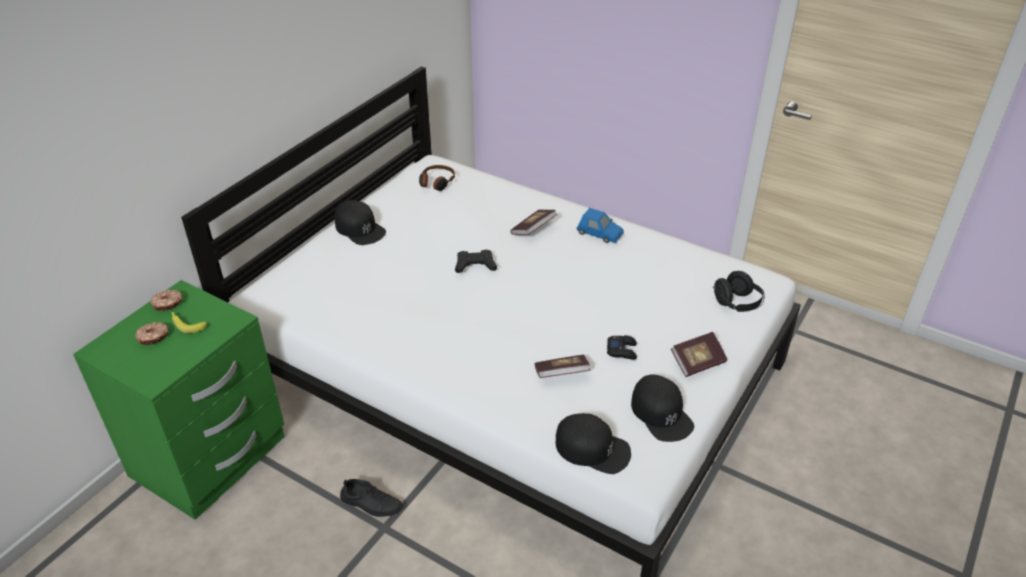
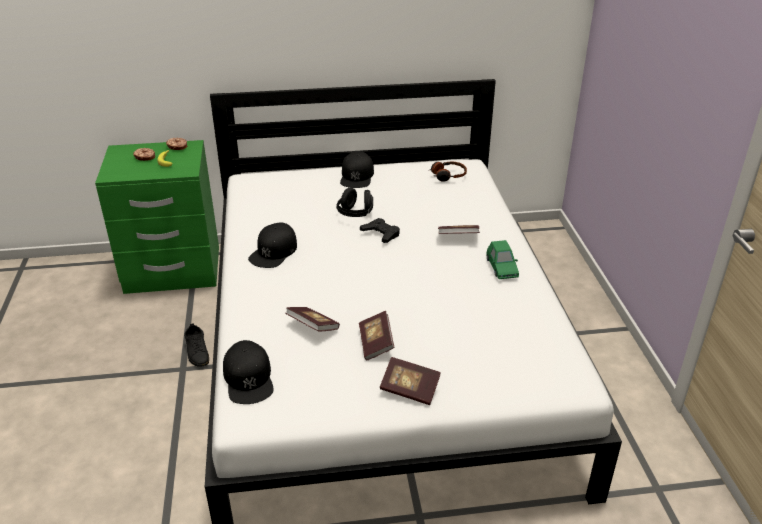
camera: 50 degrees right, 5 degrees down
blue toy car [577,208,624,243] -> green toy car [486,240,519,279]
black game controller [607,335,637,360] -> book [359,311,394,360]
black cap [631,375,694,442] -> black cap moved to [248,222,297,268]
black headphones [713,271,765,312] -> black headphones moved to [336,187,373,217]

